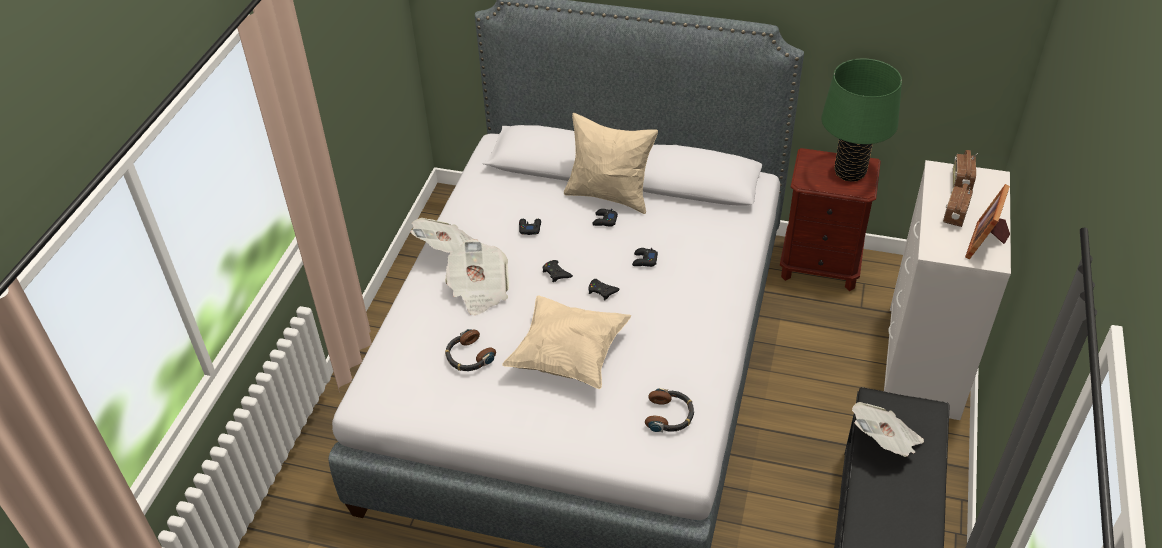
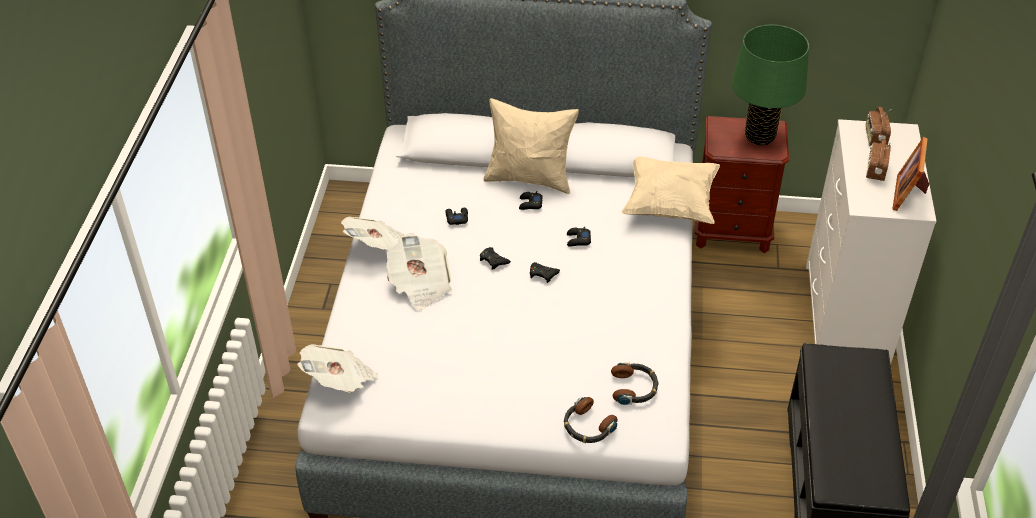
camera: 10 degrees left, 0 degrees up
headphones [445,329,496,371] -> headphones moved to [564,397,617,443]
beige pillow [502,295,631,389] -> beige pillow moved to [622,156,720,224]
newspaper [852,402,924,457] -> newspaper moved to [297,344,378,393]

